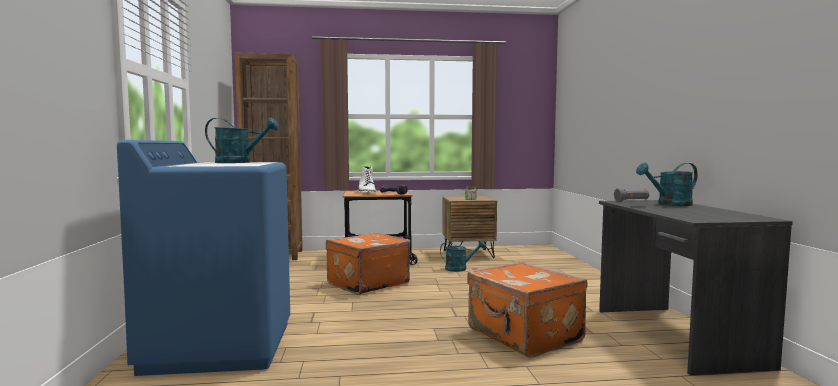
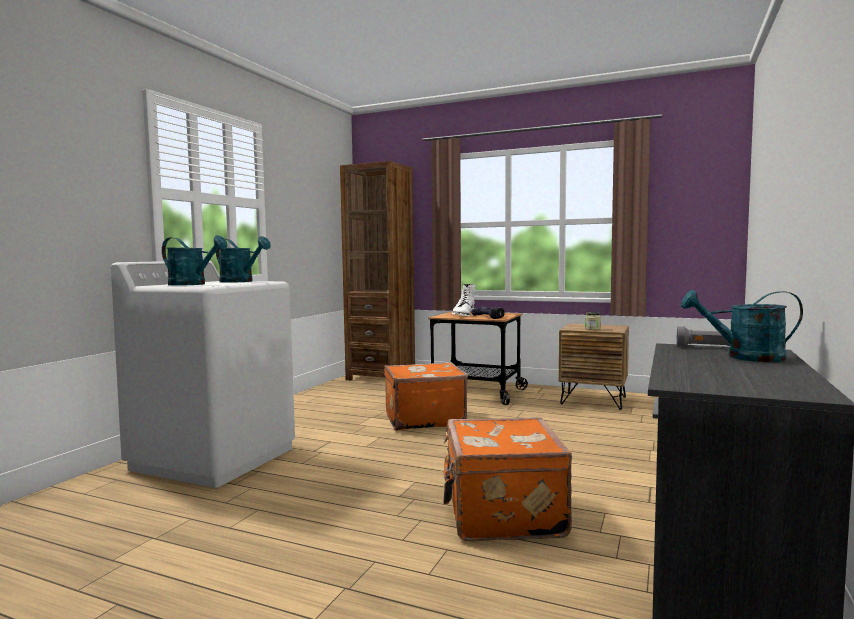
camera: 30 degrees right, 0 degrees up
blue washing machine [117,140,290,376] -> white washing machine [111,261,295,488]
turquoise watering can [440,240,485,272] -> turquoise watering can moved to [162,235,228,286]

